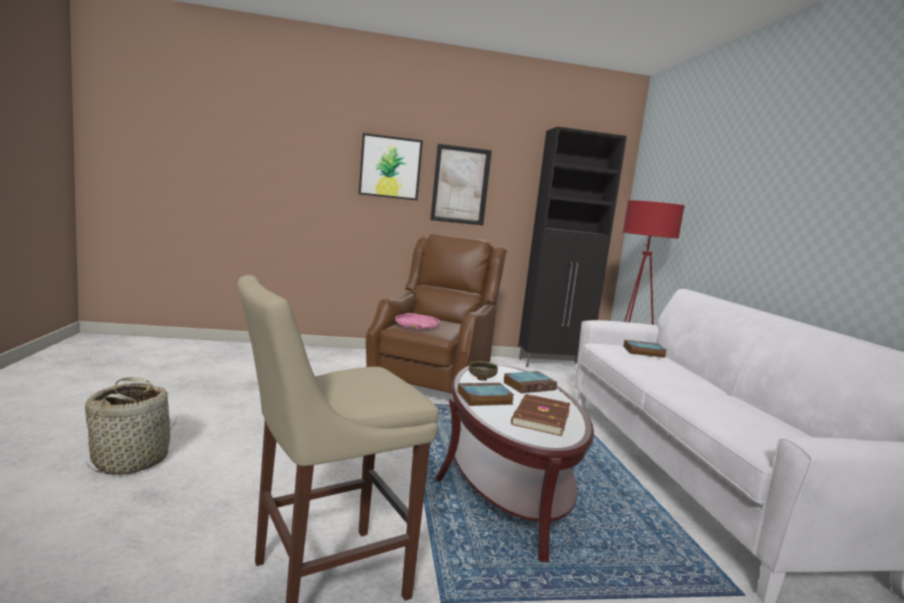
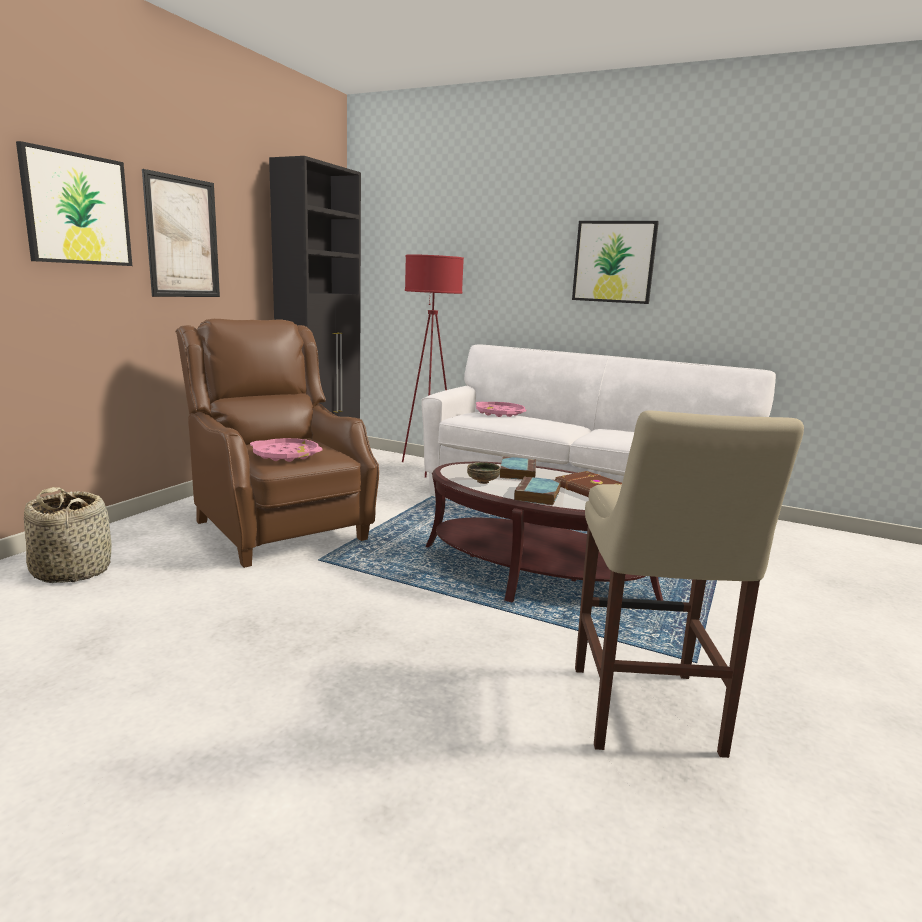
camera: 55 degrees left, 5 degrees up
basket [85,377,177,475] -> basket moved to [24,487,111,583]
book [623,340,666,358] -> pink tray [476,402,526,417]
none -> picture [572,221,659,304]

